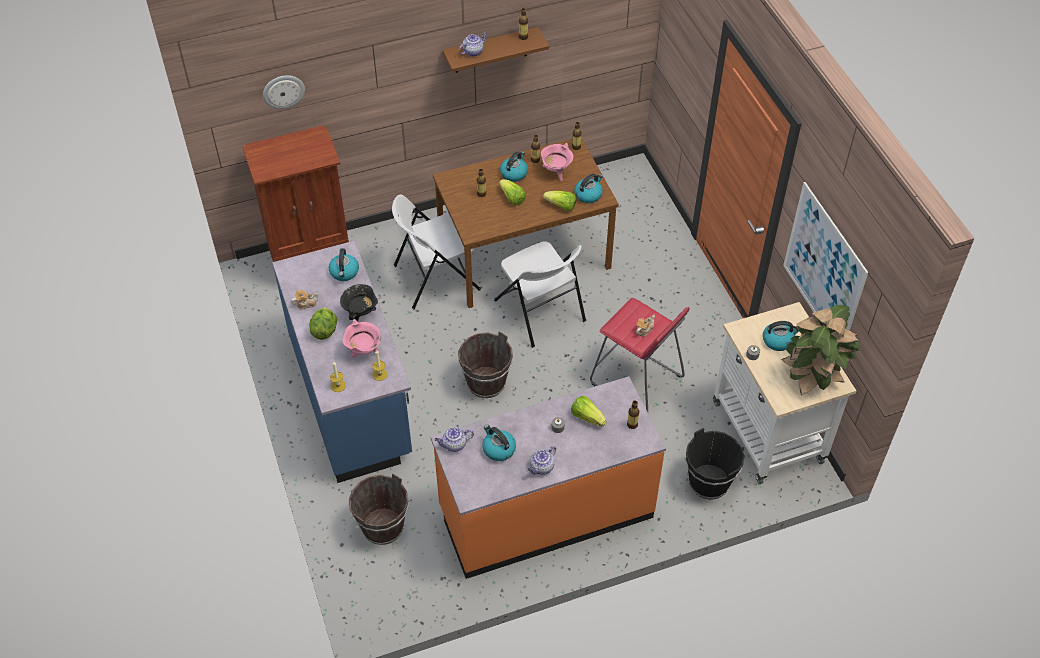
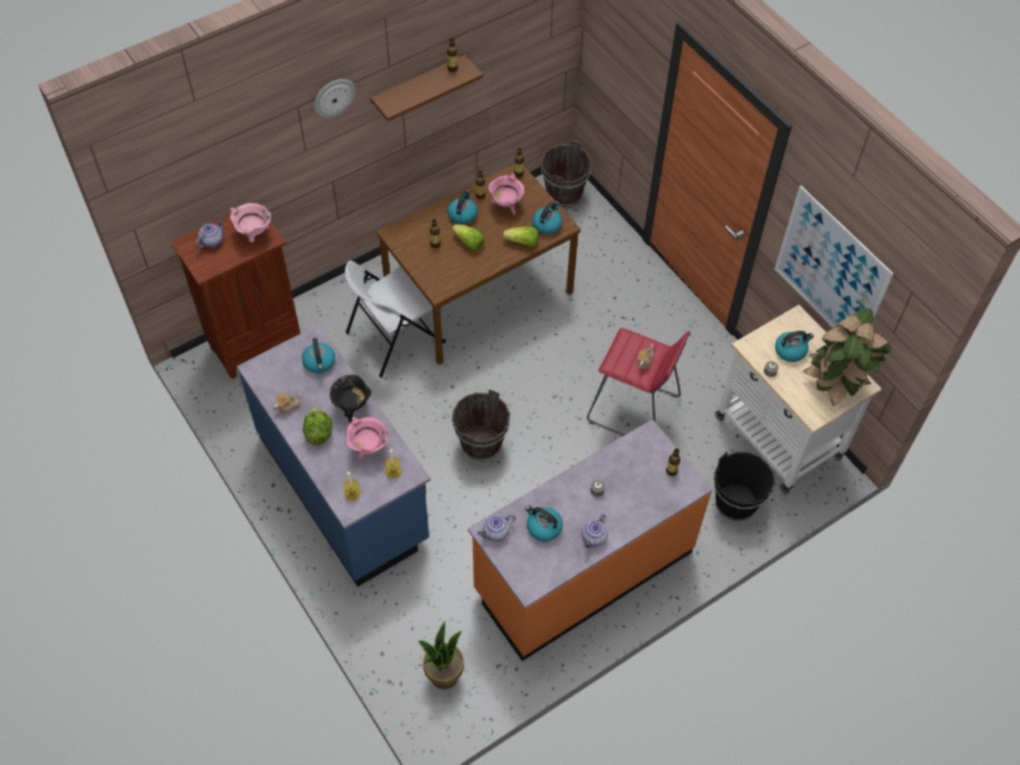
camera: 15 degrees left, 5 degrees up
wall clock [263,75,305,109] -> wall clock moved to [314,79,356,118]
brown bucket [349,473,409,545] -> brown bucket moved to [541,140,592,207]
teapot [459,33,487,57] -> teapot moved to [195,218,224,248]
white chair [494,241,586,348] -> none
lettuce [571,396,606,426] -> none
none -> pink cooking pot [230,203,271,242]
none -> potted plant [418,622,464,689]

